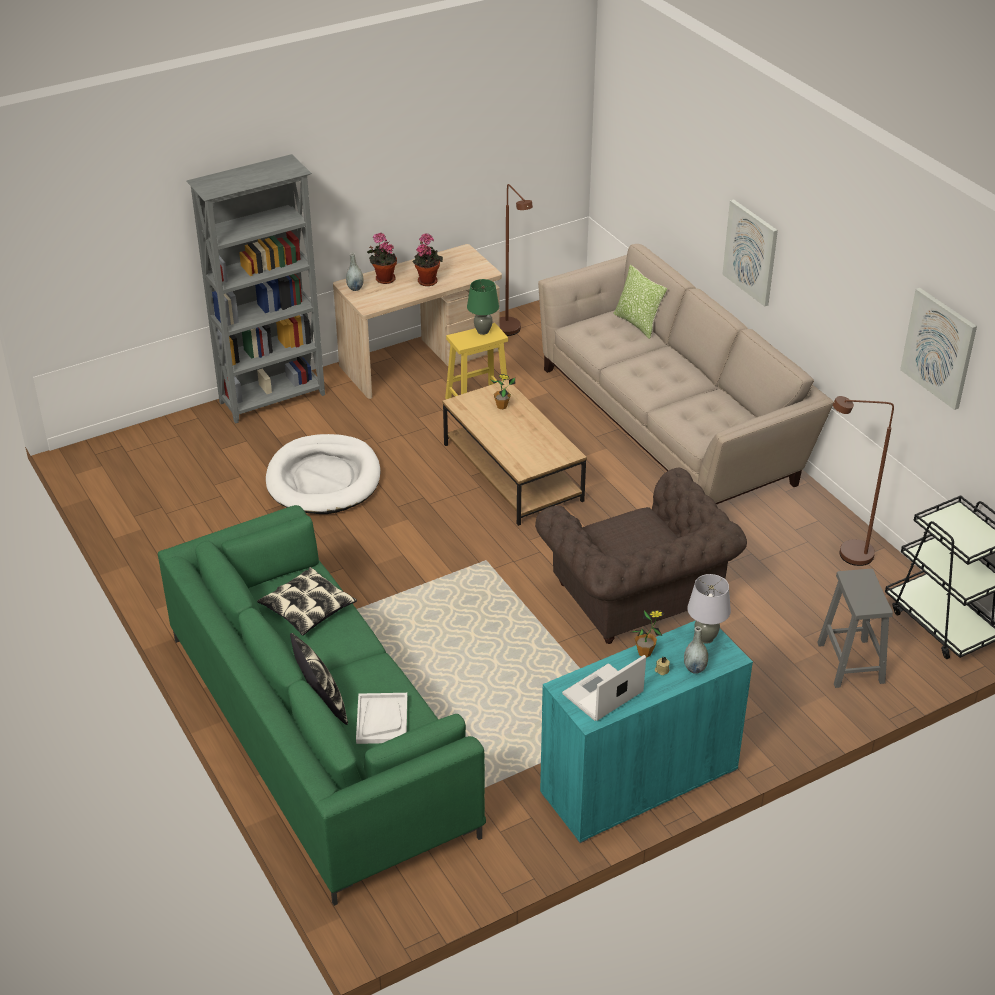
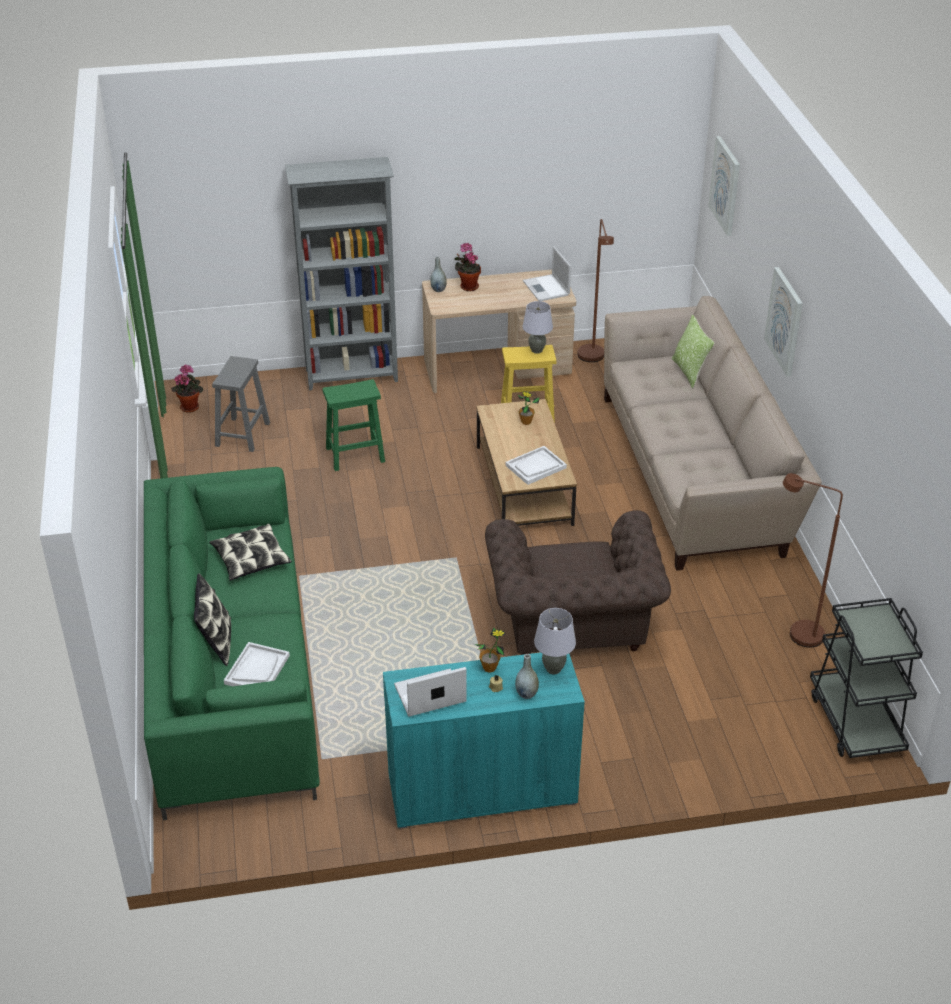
camera: 20 degrees right, 0 degrees up
white dog bed [266,434,380,514] -> green stool [322,379,385,471]
potted plant [412,233,443,286] -> potted plant moved to [171,365,203,413]
green table lamp [467,279,499,335] -> grey table lamp [523,301,553,354]
grey stool [817,569,893,688] -> grey stool moved to [212,356,270,452]
picture [900,288,977,410] -> picture moved to [708,136,740,236]
none -> white tray [505,446,567,485]
none -> laptop [523,246,571,301]

